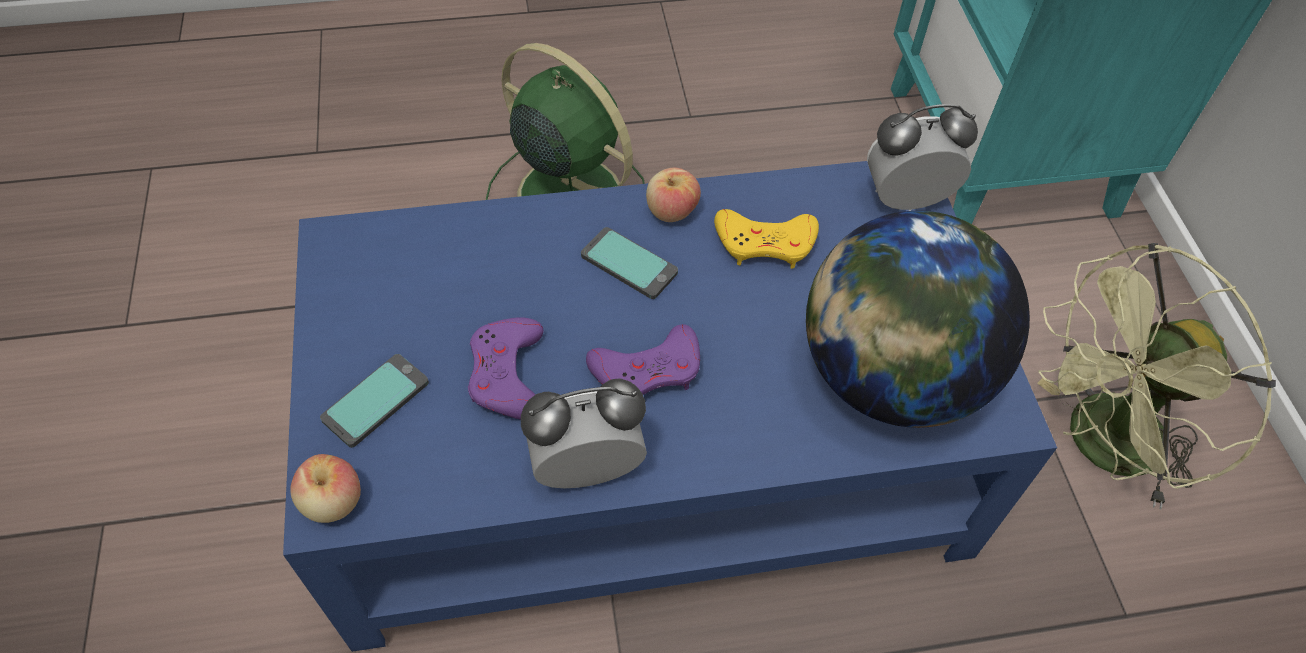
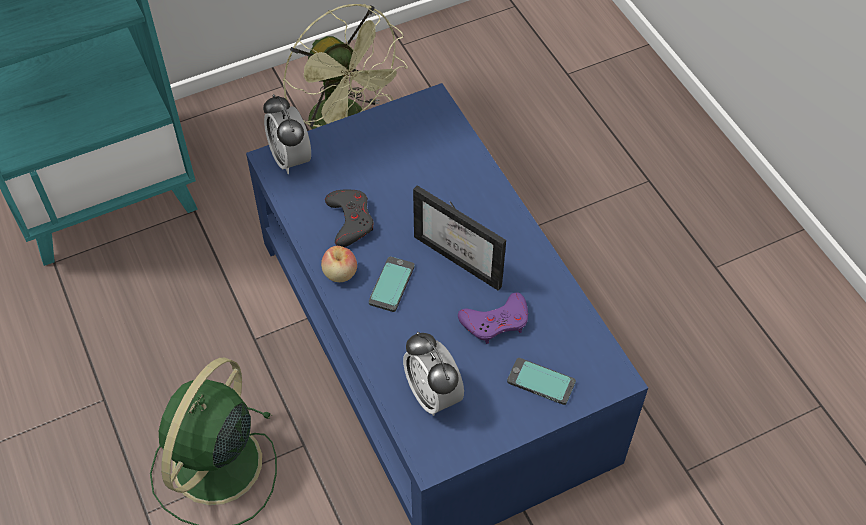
camera: 105 degrees left, 0 degrees up
apple [290,454,361,523] -> none
alarm clock [521,378,647,488] -> alarm clock moved to [403,332,464,416]
purple game controller [586,324,700,395] -> picture frame [413,185,506,290]
yellow game controller [714,209,819,269] -> grey game controller [325,189,374,247]
globe [806,211,1030,428] -> none

